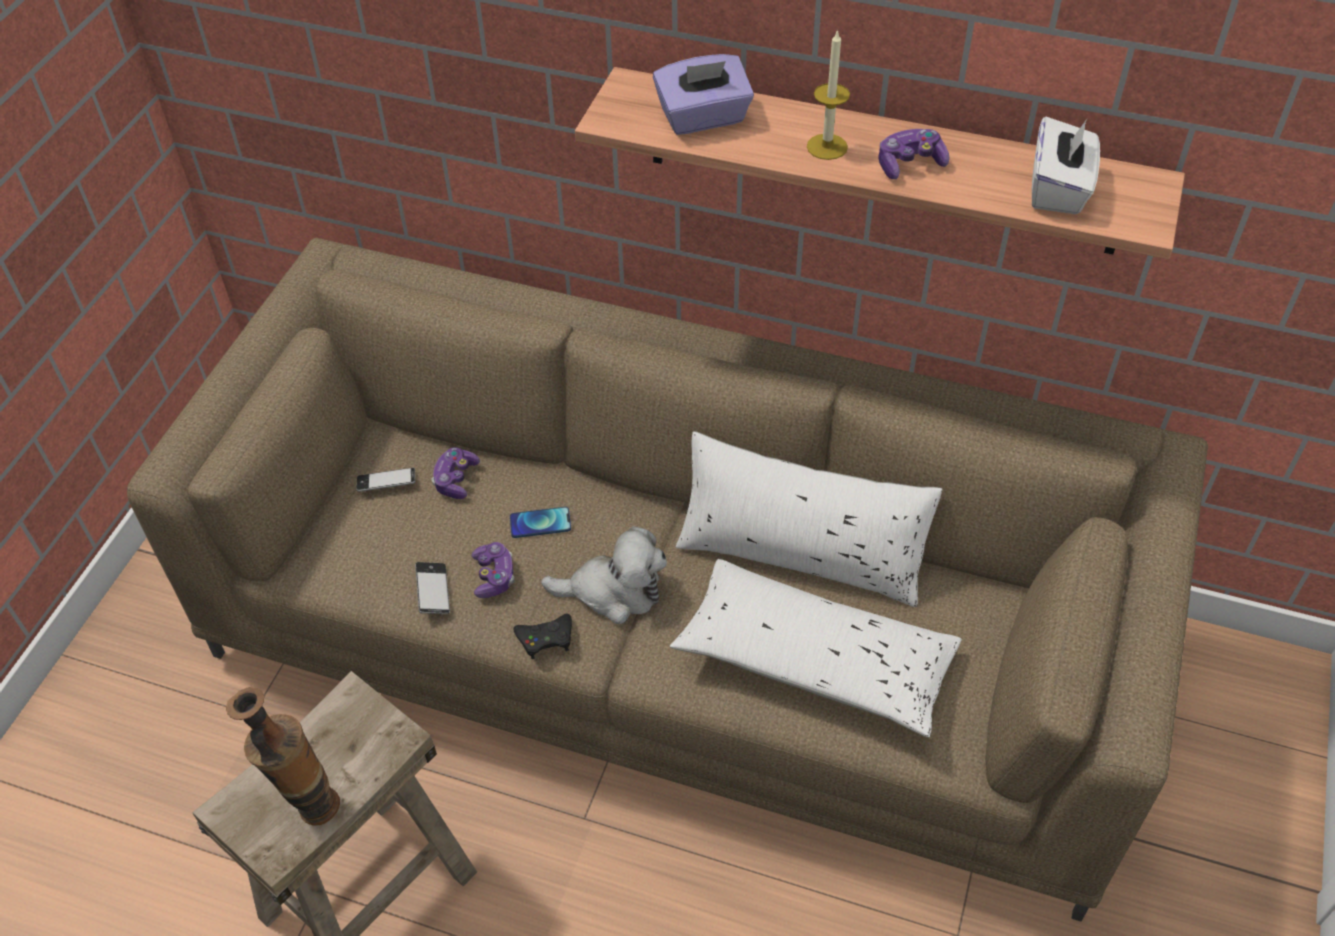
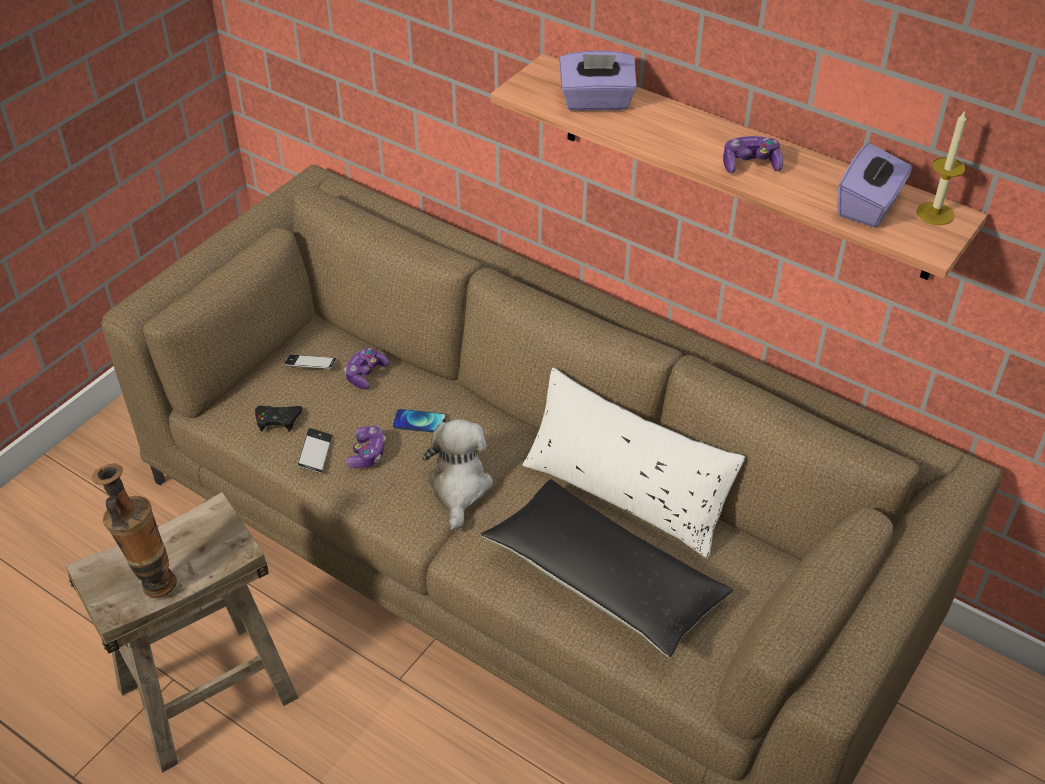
camera: 15 degrees right, 5 degrees down
black game controller [513,614,572,659] -> black game controller moved to [255,406,303,432]
plush toy [541,526,667,624] -> plush toy turned 105 degrees counterclockwise [422,419,493,530]
white pillow [670,559,962,737] -> black pillow [480,480,733,658]
candle [807,29,850,160] -> candle moved to [917,110,967,225]
white tissue box [1032,117,1100,214] -> purple tissue box [837,143,912,228]

